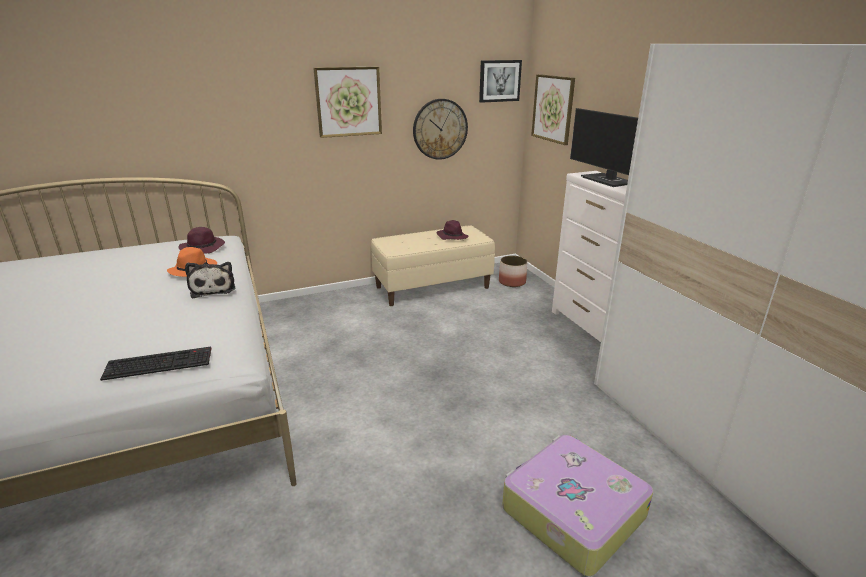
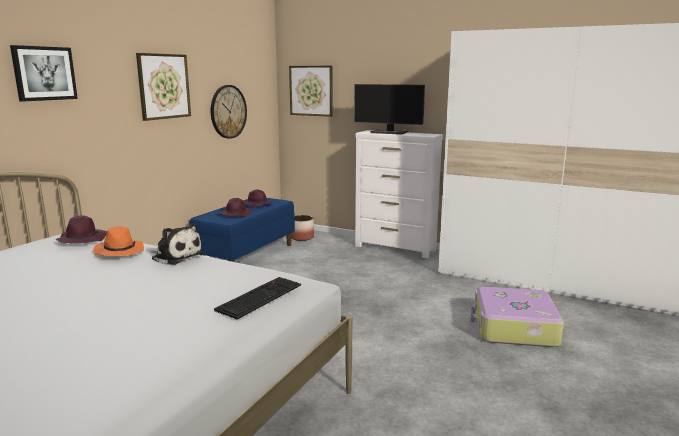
camera: 40 degrees left, 10 degrees down
beige bench [371,225,495,306] -> blue bench [189,198,295,262]
picture [479,60,522,103] -> picture moved to [10,45,78,102]
none -> purple hat [219,198,252,217]

